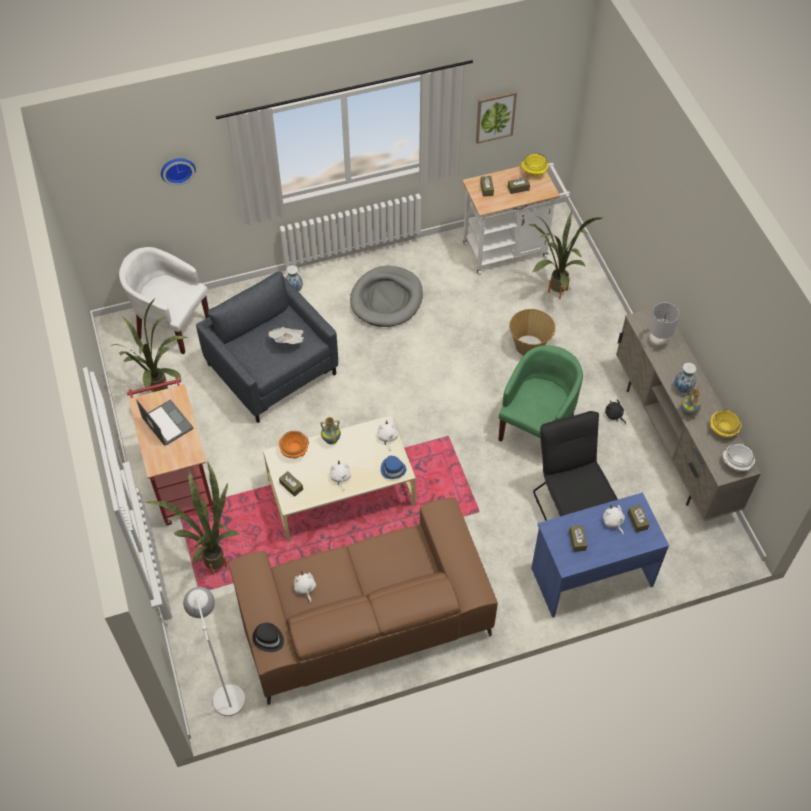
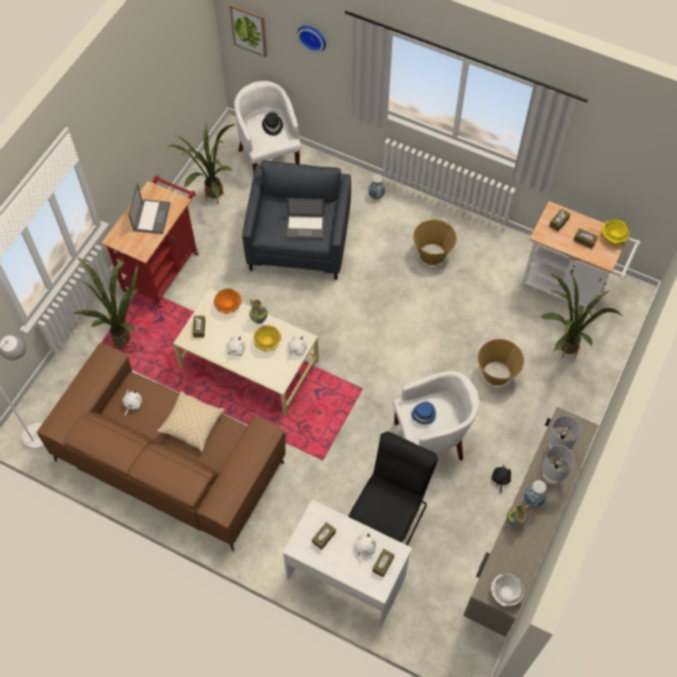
camera: 45 degrees right, 5 degrees up
black hat [253,623,284,652] -> black hat moved to [262,112,283,136]
newspaper [269,327,304,344] -> laptop [286,198,324,239]
grey dog bed [350,266,423,327] -> basket [413,220,456,265]
blue hat [381,456,406,479] -> blue hat moved to [411,402,436,425]
picture [476,91,517,144] -> picture moved to [230,4,267,57]
green armchair [498,345,583,442] -> white armchair [393,371,479,460]
blue desk [531,492,669,618] -> white desk [283,499,412,627]
yellow bowl [710,409,741,438] -> yellow bowl moved to [253,325,281,351]
none -> beige pillow [157,391,225,452]
none -> grey table lamp [542,445,575,485]

